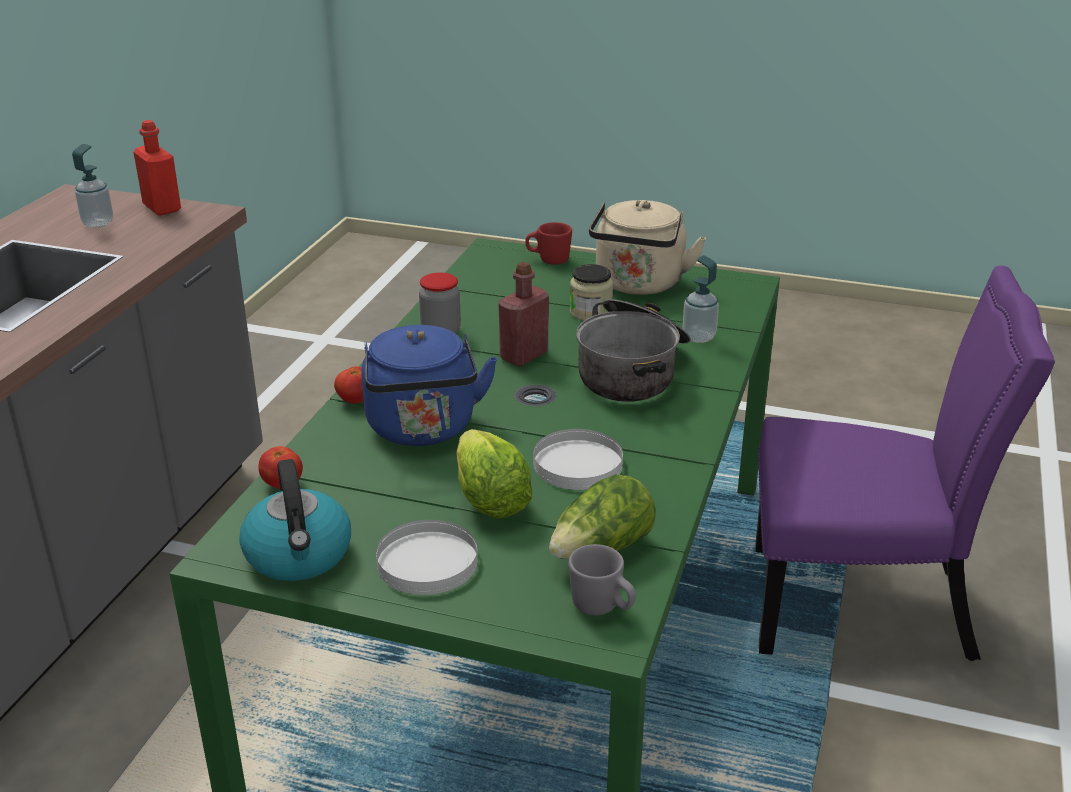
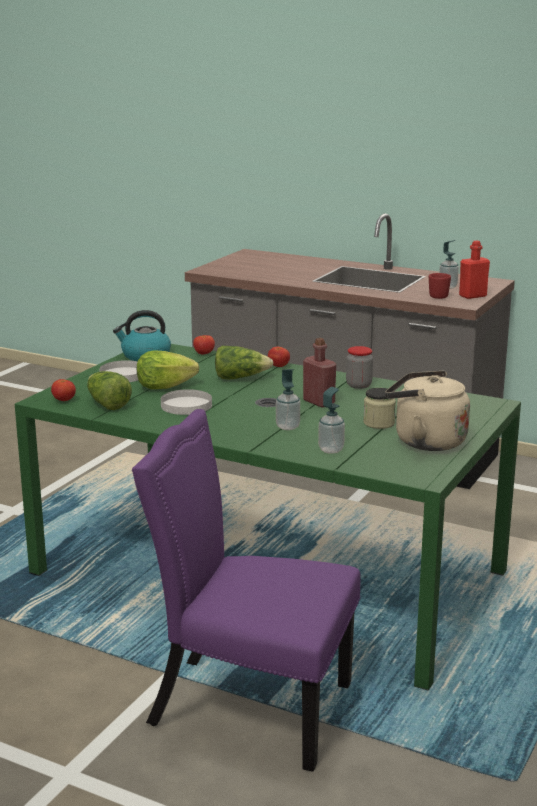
camera: 100 degrees right, 10 degrees down
blue kettle [361,325,497,446] -> lettuce [215,346,273,379]
red mug [525,222,572,265] -> red mug moved to [429,273,451,299]
grey mug [568,544,636,615] -> tomato [51,379,76,401]
cooking pot [576,299,691,402] -> soap dispenser [276,369,300,430]
purple chair [755,266,1055,661] -> purple chair turned 90 degrees clockwise [132,409,361,772]

